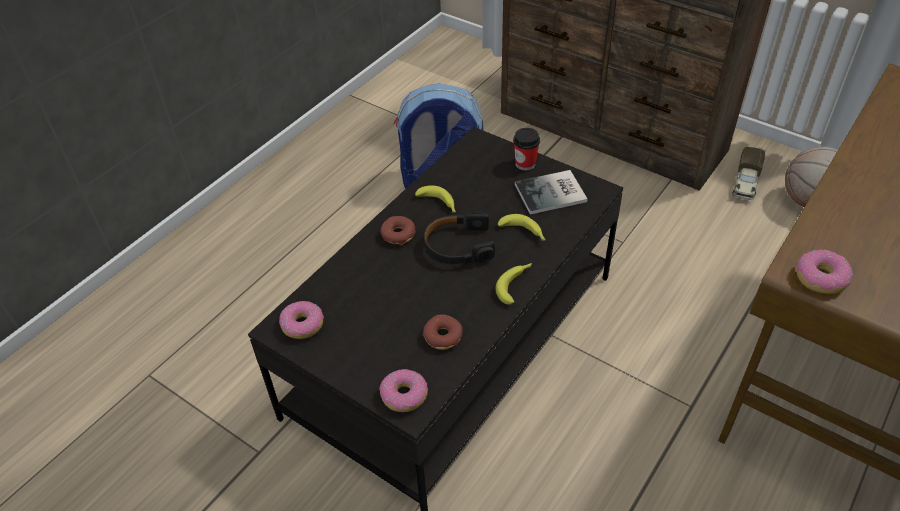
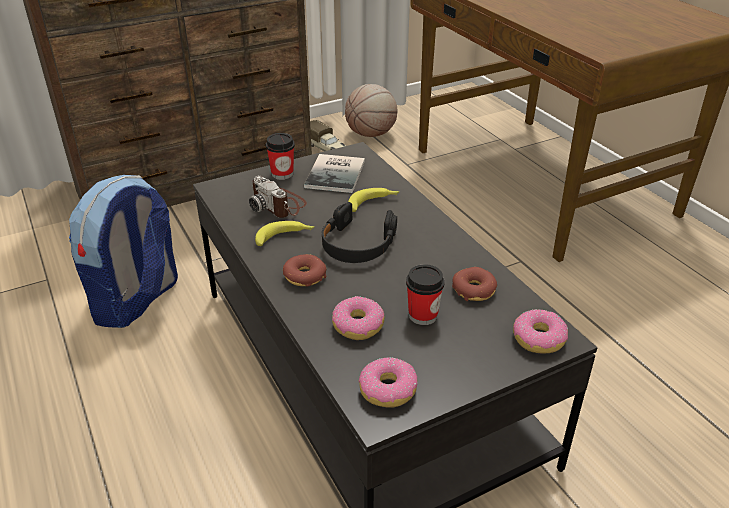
camera: 65 degrees left, 10 degrees down
banana [495,263,532,305] -> none
donut [796,250,853,294] -> donut moved to [332,296,384,340]
none -> camera [249,176,307,218]
none -> cup [406,264,445,325]

